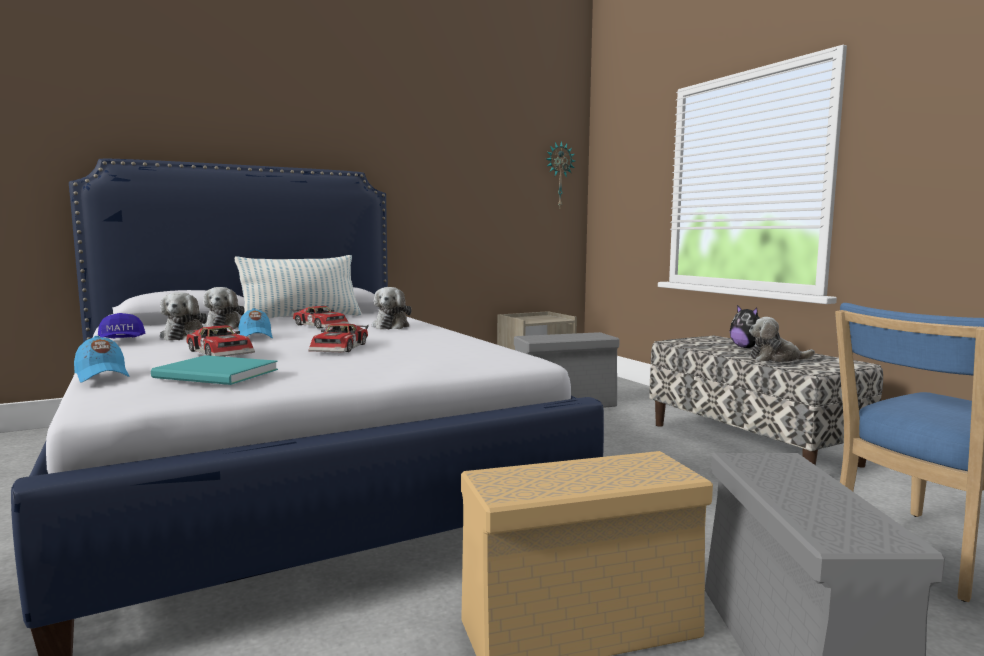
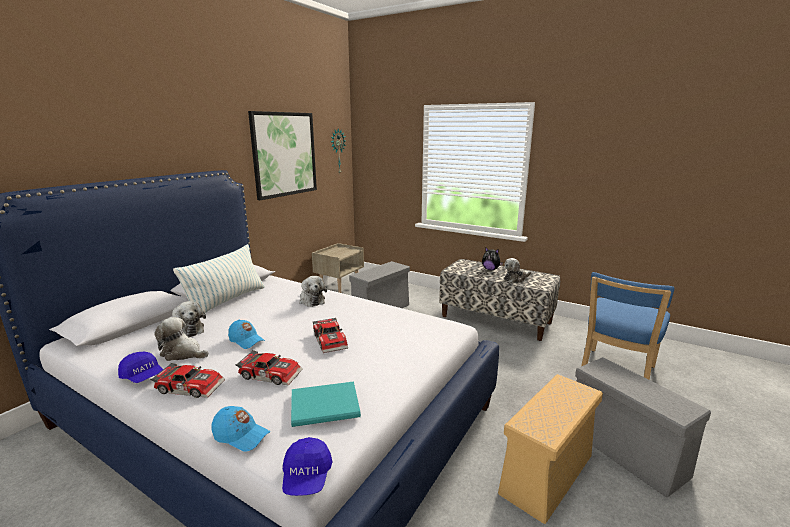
camera: 30 degrees left, 10 degrees up
plush toy [160,292,207,340] -> plush toy turned 150 degrees clockwise [155,317,209,361]
toy car [292,306,349,329] -> toy car moved to [150,363,225,398]
none -> picture [248,111,317,200]
none -> blue cap [282,437,332,496]

